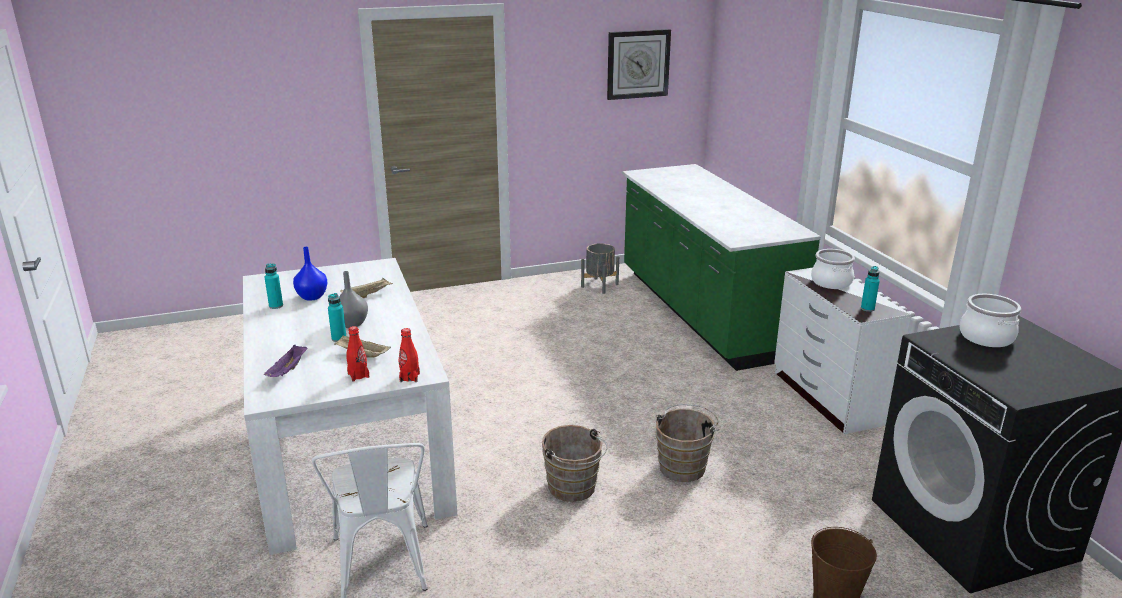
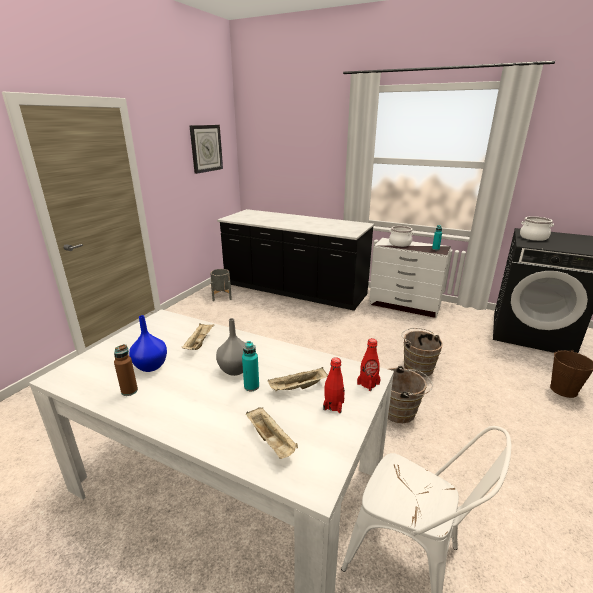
camera: 45 degrees left, 0 degrees up
turquoise bottle [264,263,283,309] -> brown bottle [114,344,138,396]
purple tray [264,345,307,377] -> beige tray [246,407,298,459]
green counter [622,164,821,371] -> black counter [217,209,374,311]

